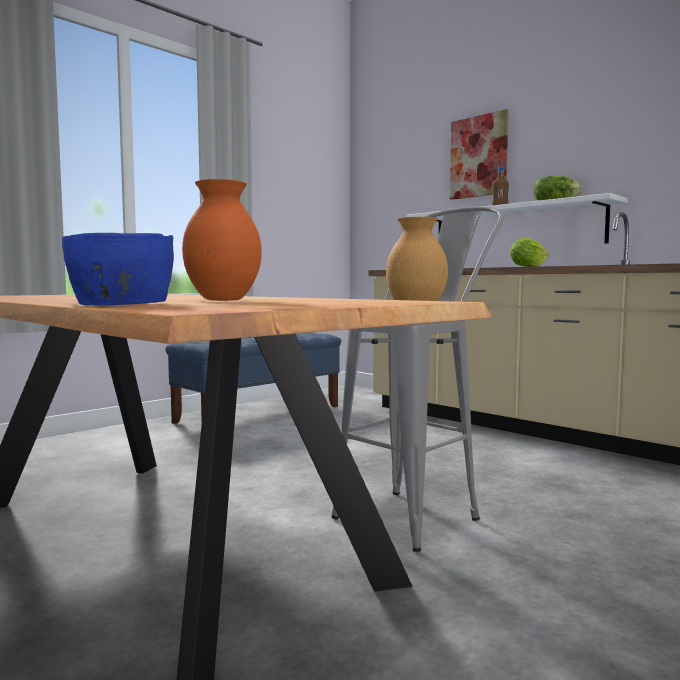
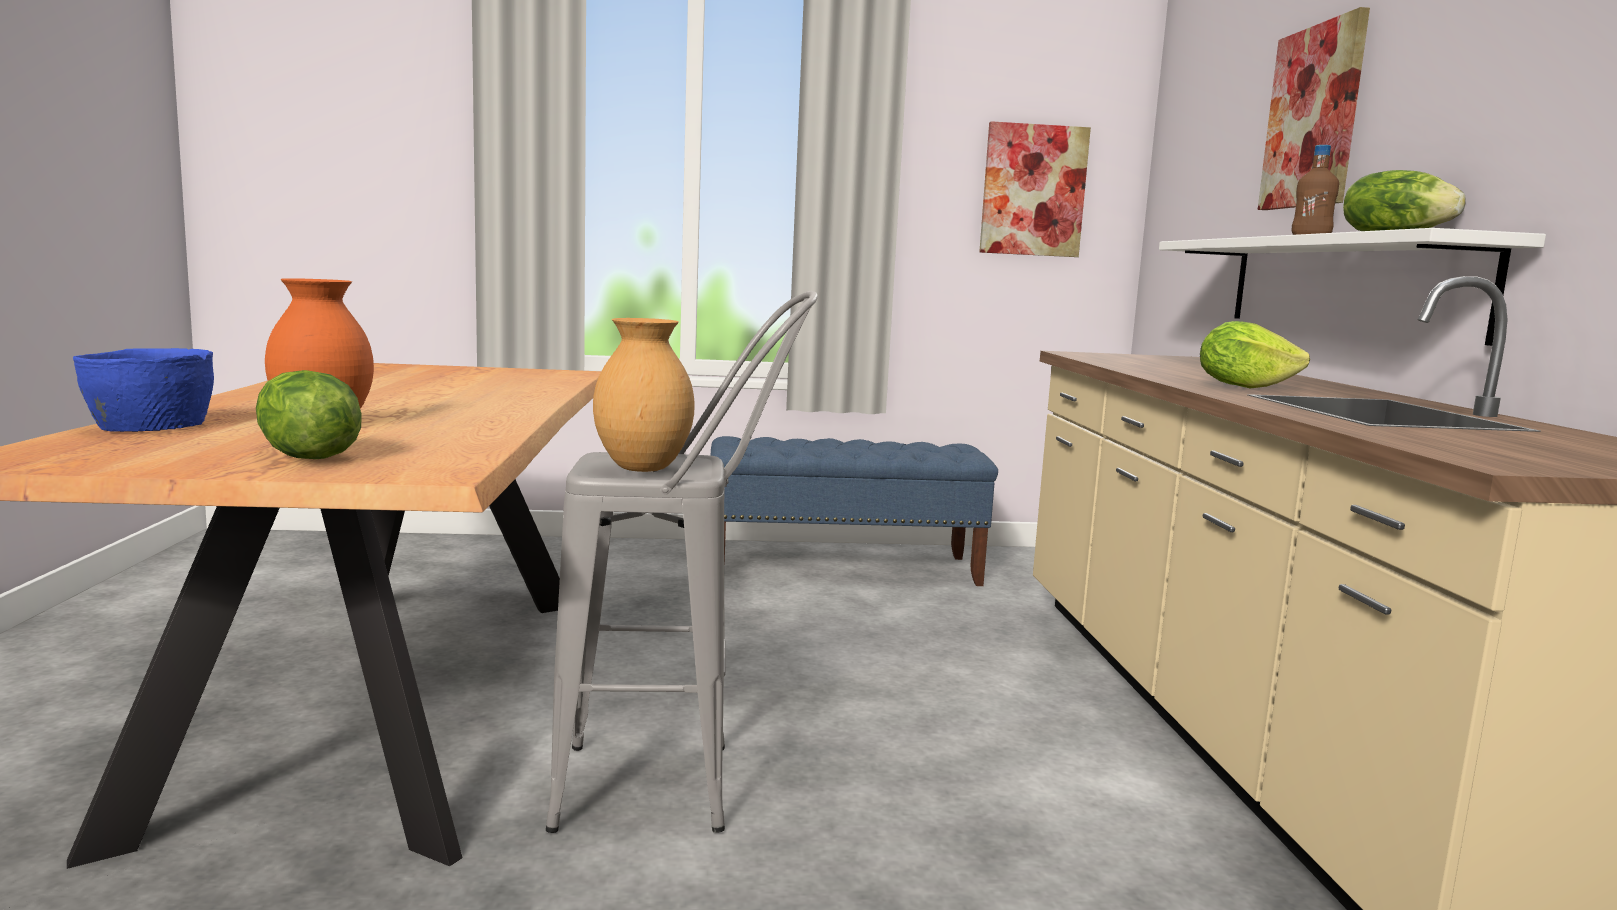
camera: 40 degrees right, 5 degrees up
none -> lettuce [256,370,361,459]
none -> picture [979,121,1091,257]

